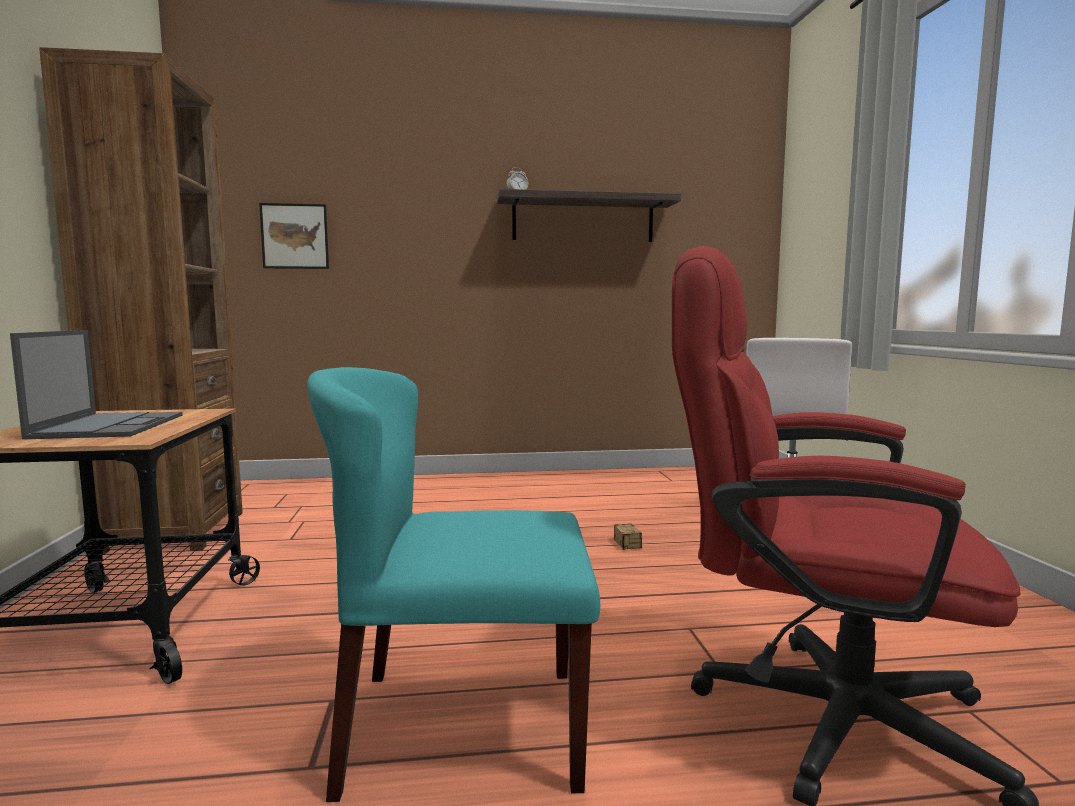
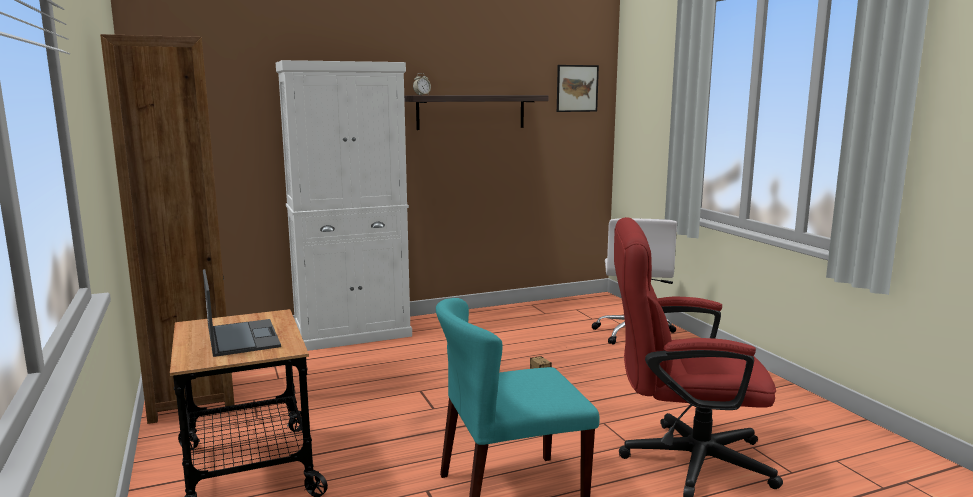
camera: 15 degrees left, 5 degrees up
picture [259,203,329,269] -> picture moved to [557,65,599,112]
none -> white cabinet [276,60,412,351]

